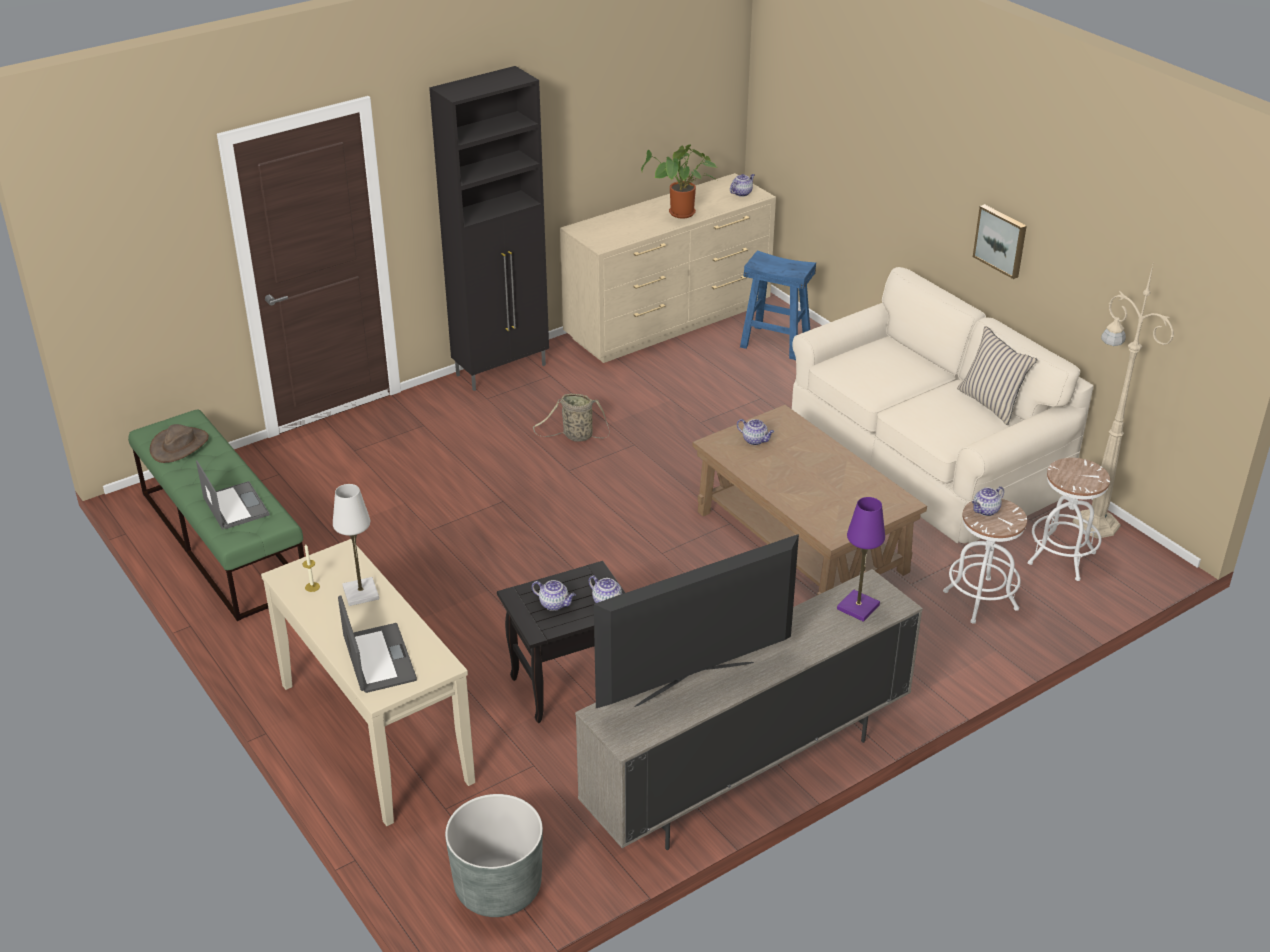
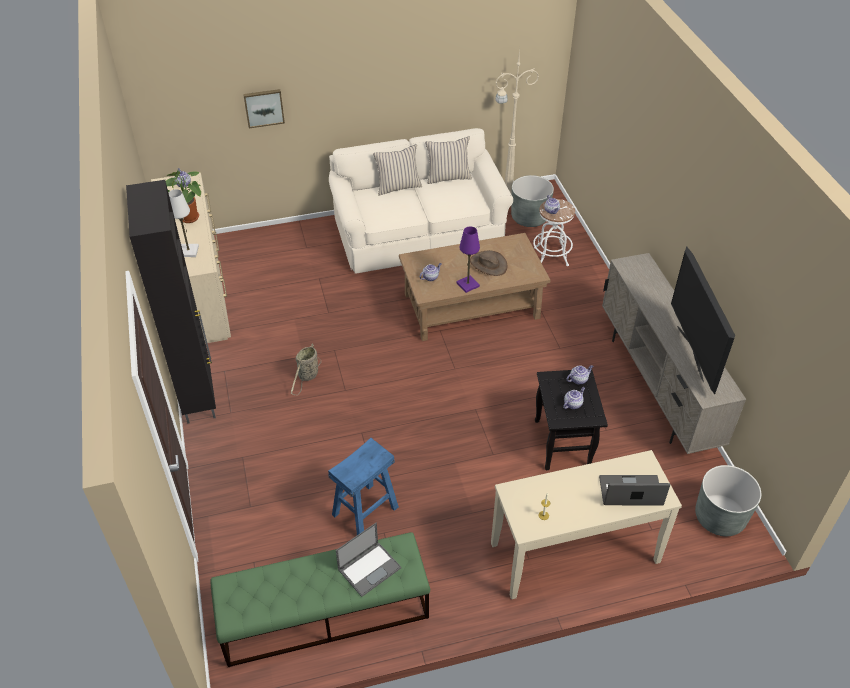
camera: 70 degrees left, 10 degrees up
brown hat [150,424,209,463] -> brown hat moved to [470,250,508,276]
laptop [196,460,270,530] -> laptop turned 150 degrees clockwise [336,523,401,597]
white table lamp [333,484,379,606] -> white table lamp moved to [169,189,199,257]
blue stool [740,250,816,360] -> blue stool moved to [328,438,399,535]
purple table lamp [837,497,885,622] -> purple table lamp moved to [456,226,480,293]
picture [973,204,1027,279] -> picture moved to [243,89,285,128]
white stool [1028,458,1110,581] -> grey planter [511,175,554,227]
none -> beige pillow [373,144,422,195]

